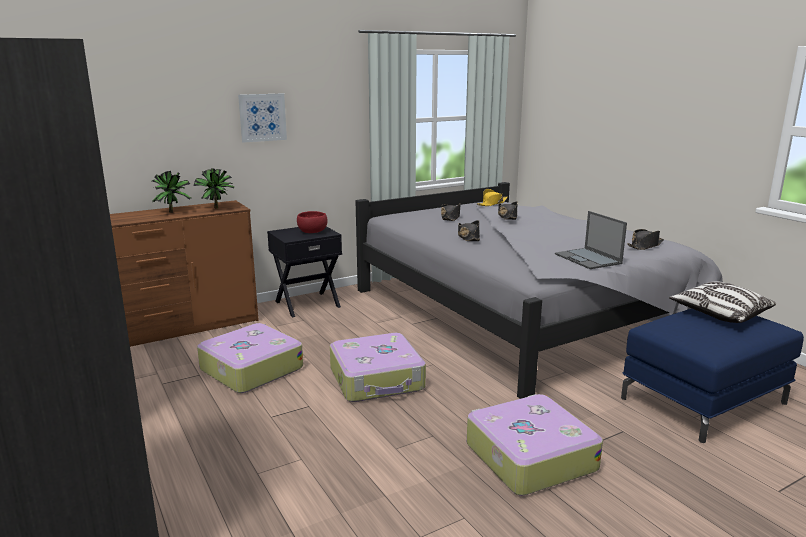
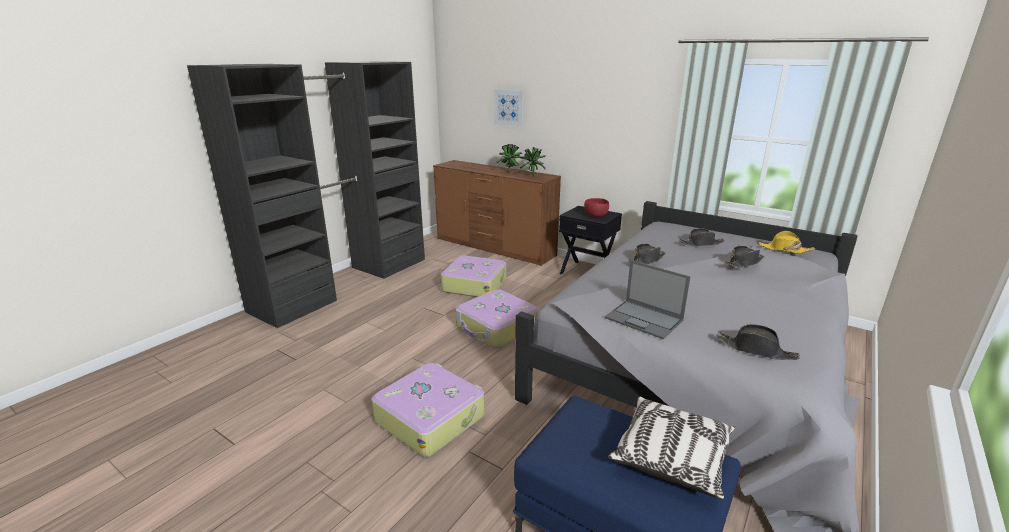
camera: 65 degrees right, 5 degrees up
picture [238,93,287,143] -> picture moved to [494,89,524,126]
laptop [555,211,627,269] -> laptop turned 90 degrees counterclockwise [605,260,691,339]

